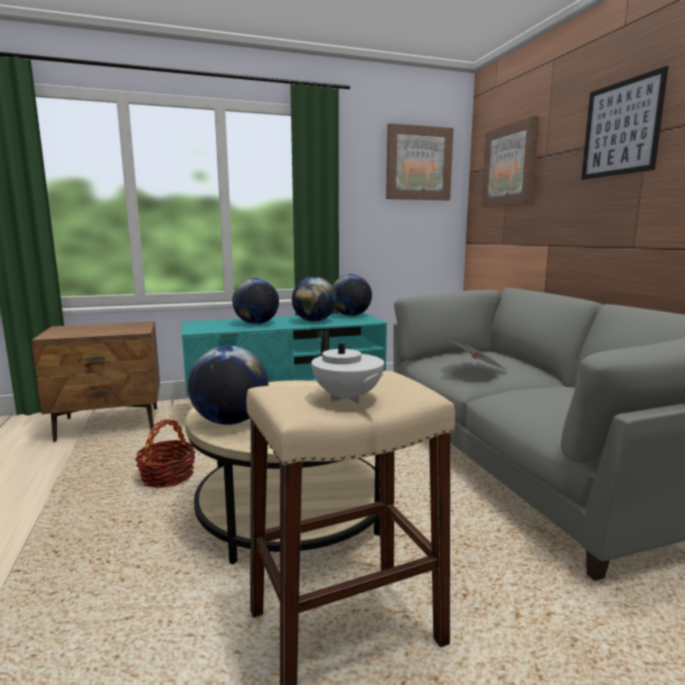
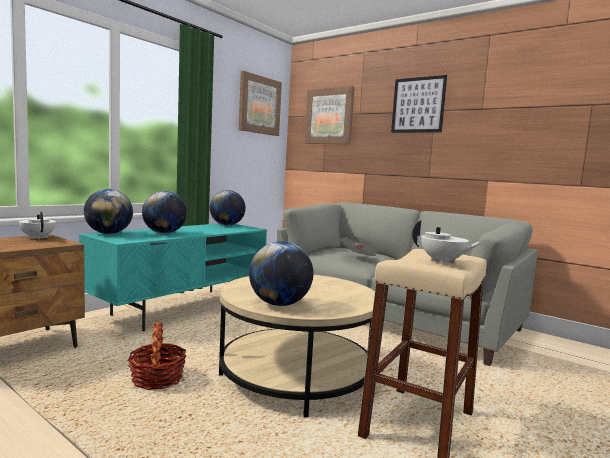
camera: 35 degrees left, 5 degrees down
globe [292,277,337,322] -> globe moved to [84,189,133,234]
none -> white teapot [19,212,56,239]

